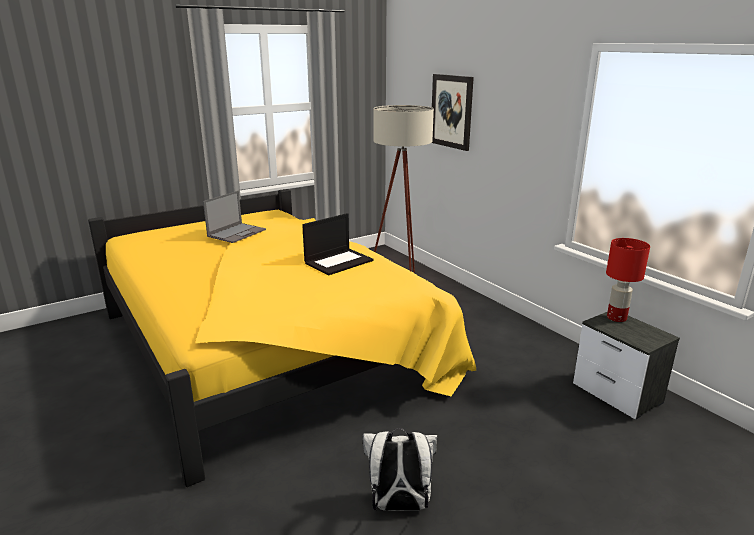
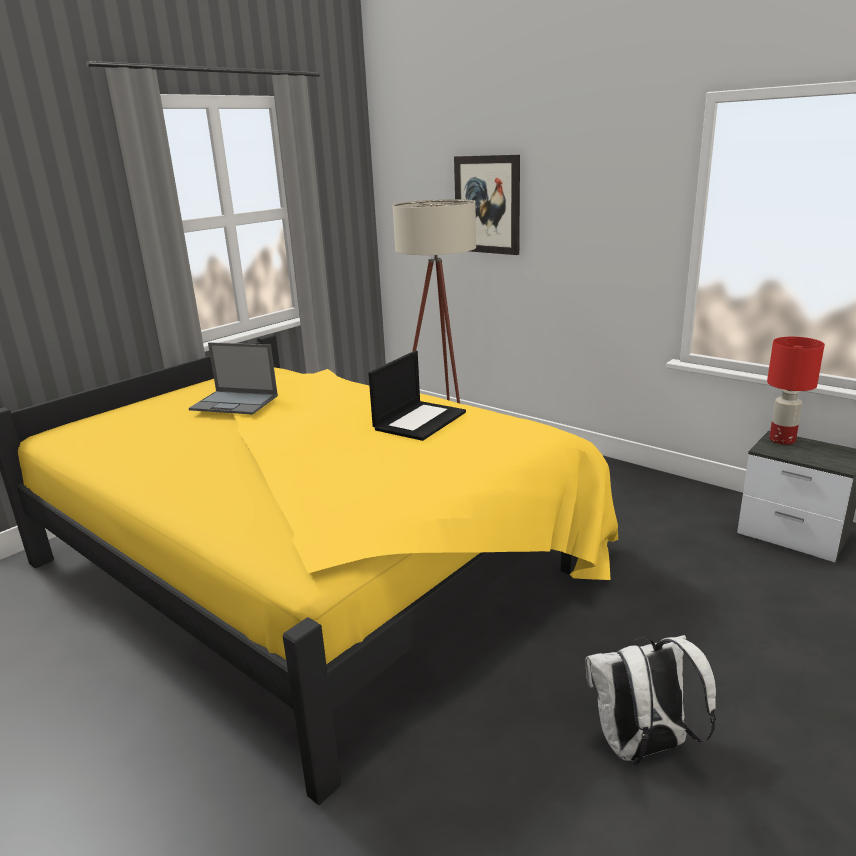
camera: 15 degrees left, 0 degrees up
laptop [203,191,266,243] -> laptop turned 90 degrees clockwise [189,342,278,415]

